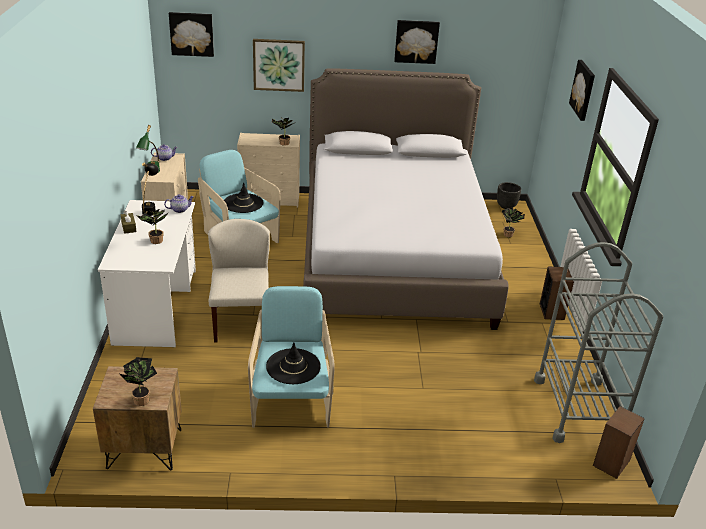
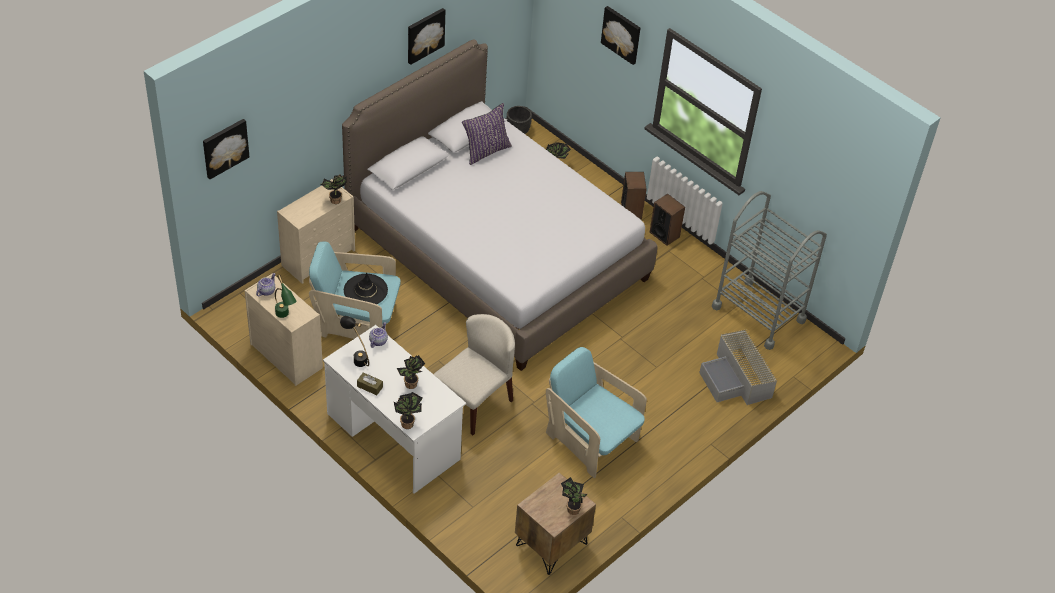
camera: 45 degrees left, 15 degrees up
beige chair [208,219,270,343] -> beige chair turned 90 degrees clockwise [433,314,515,435]
picture [253,39,305,92] -> none
black hat [266,342,321,384] -> none
speaker [593,406,645,479] -> speaker moved to [621,172,647,219]
none -> potted plant [394,392,422,429]
none -> purple pillow [462,103,512,165]
none -> grey storage box [699,330,777,405]

